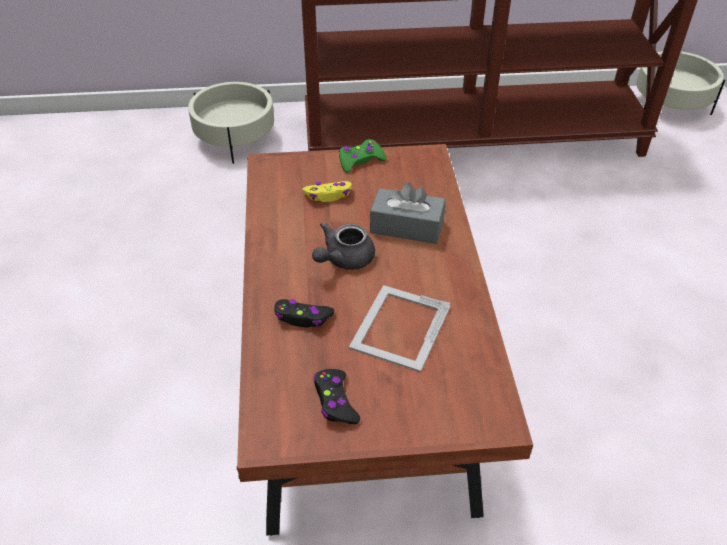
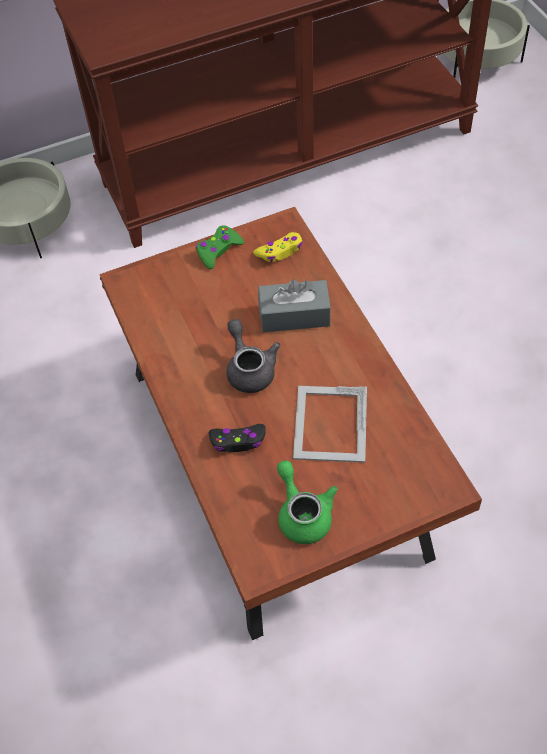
camera: 15 degrees left, 10 degrees up
yellow game controller [302,181,352,202] -> yellow game controller moved to [253,232,303,262]
grey teapot [312,222,375,270] -> grey teapot turned 135 degrees clockwise [226,319,280,393]
black game controller [313,369,360,424] -> green teapot [277,461,337,544]

